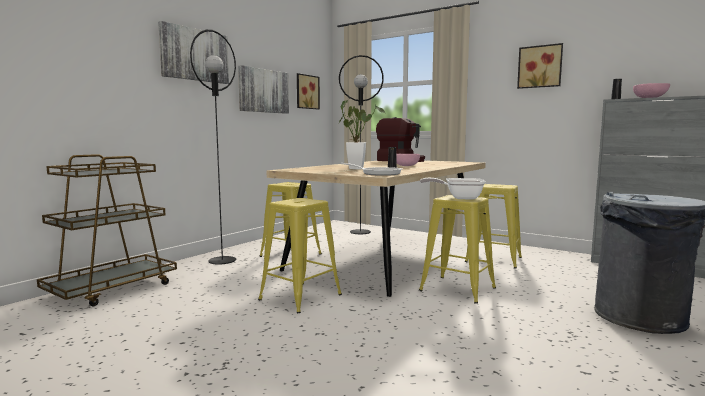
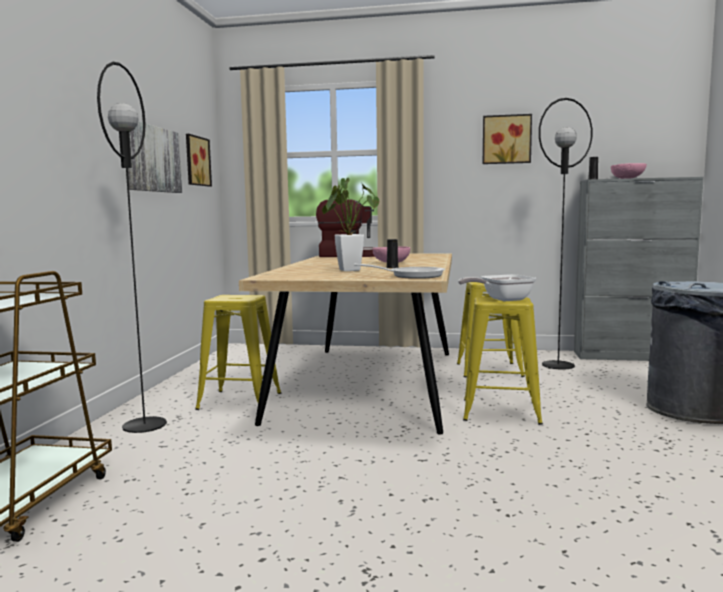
camera: 25 degrees left, 0 degrees up
picture [158,21,229,84] -> none
yellow stool [258,198,342,314] -> none
black floor lamp [339,55,384,234] -> black floor lamp moved to [539,98,593,370]

